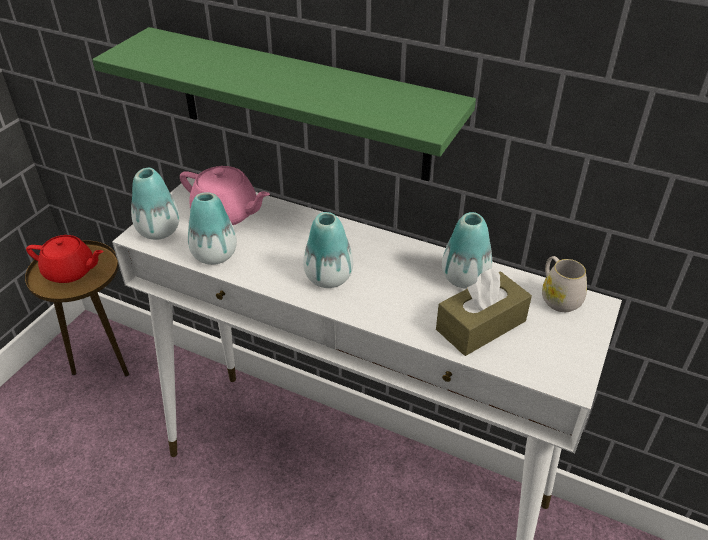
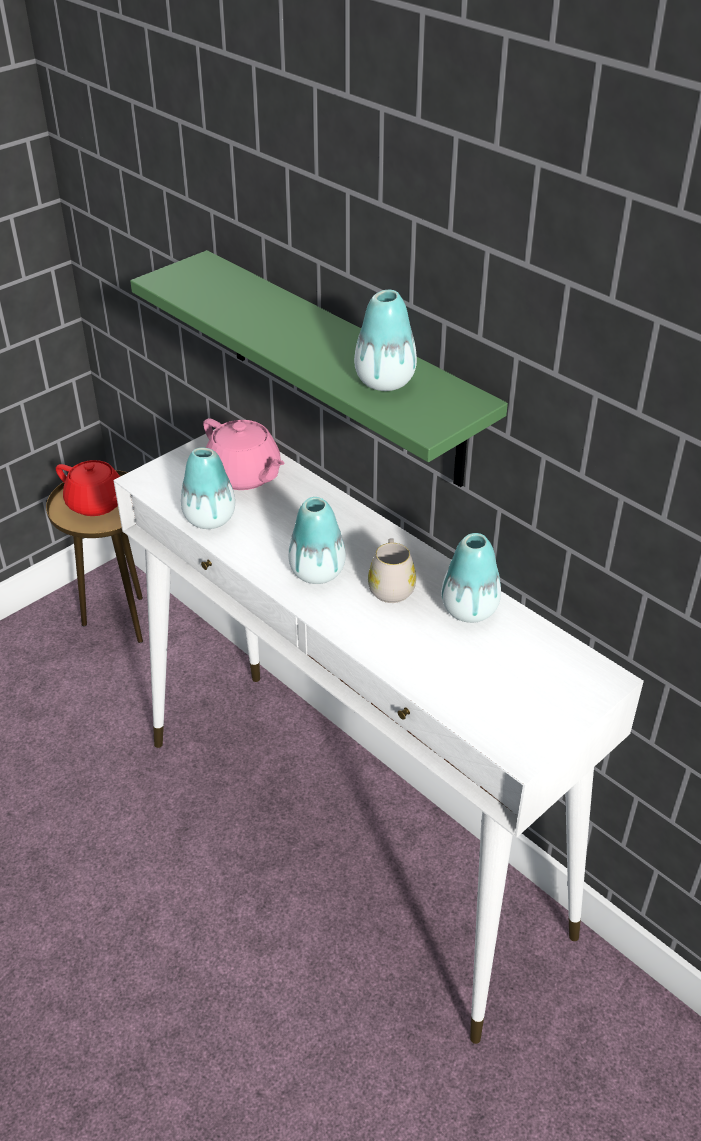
camera: 20 degrees right, 0 degrees up
vase [131,168,180,240] -> vase moved to [354,290,417,391]
brown tissue box [436,268,532,356] -> none
white mug [542,256,587,312] -> white mug moved to [368,538,416,603]

